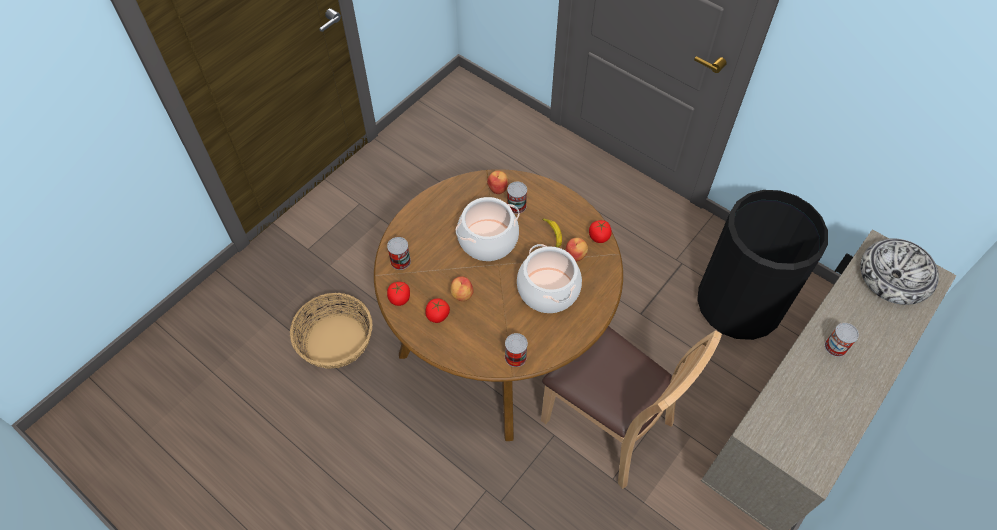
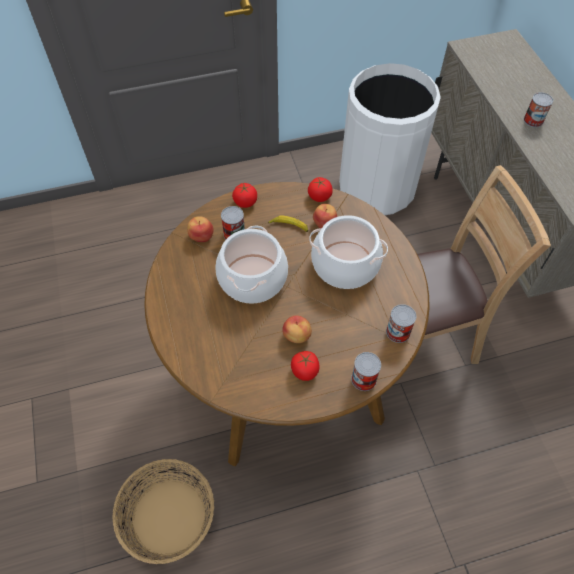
camera: 55 degrees left, 0 degrees up
can [387,237,411,270] -> can moved to [351,352,381,391]
tomato [387,282,410,306] -> tomato moved to [232,183,257,208]
black trash can [697,190,828,340] -> white trash can [339,63,441,215]
bowl [860,238,939,305] -> none

